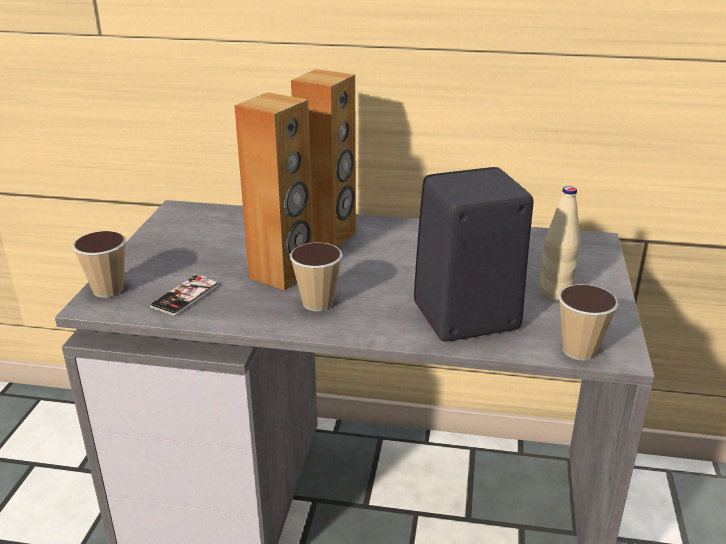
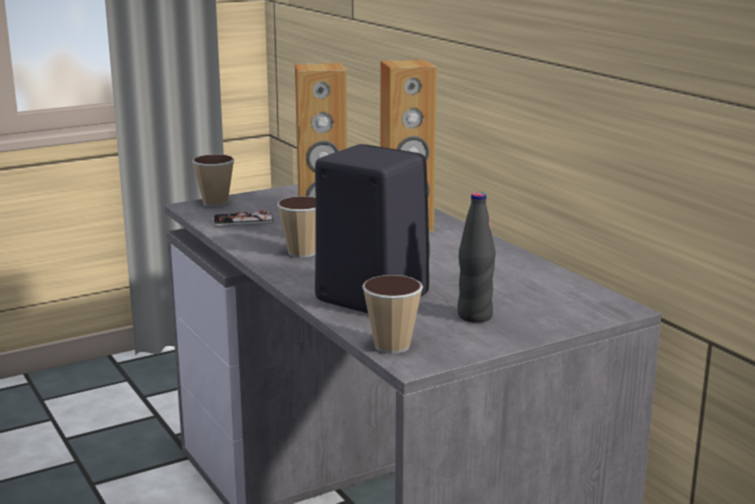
camera: 50 degrees right, 10 degrees down
beige bottle [539,186,580,301] -> black bottle [457,192,496,323]

